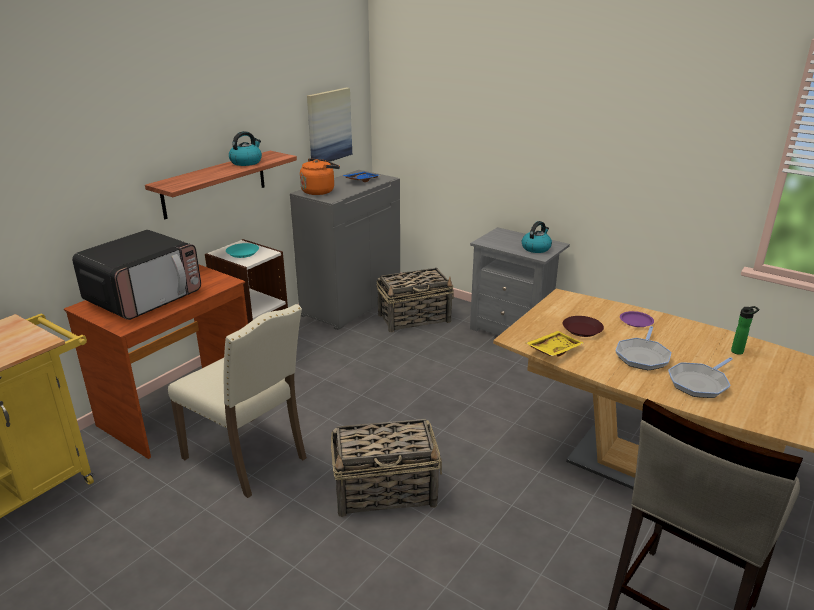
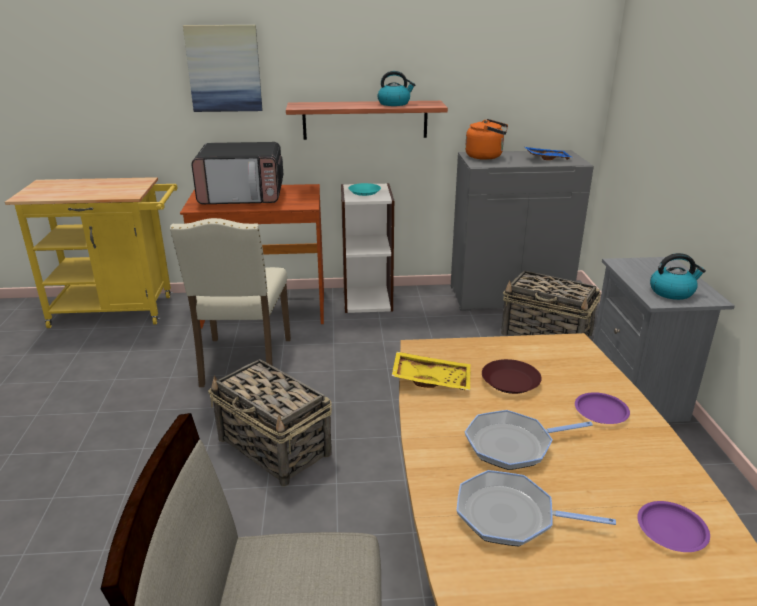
camera: 50 degrees right, 0 degrees up
picture [307,88,352,162] -> picture moved to [183,25,262,112]
bottle [731,306,759,355] -> purple plate [637,501,710,552]

